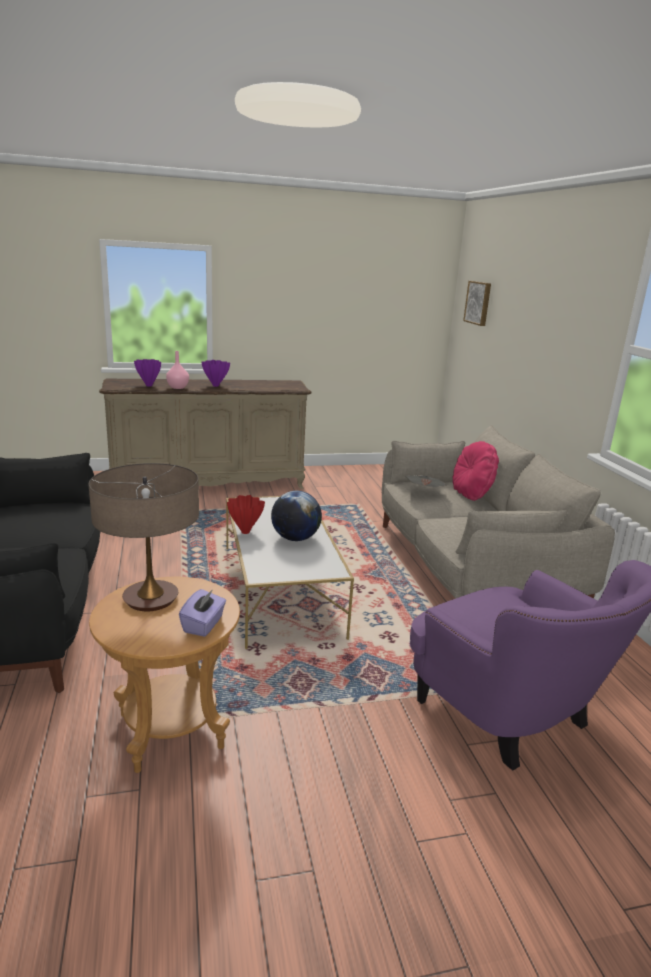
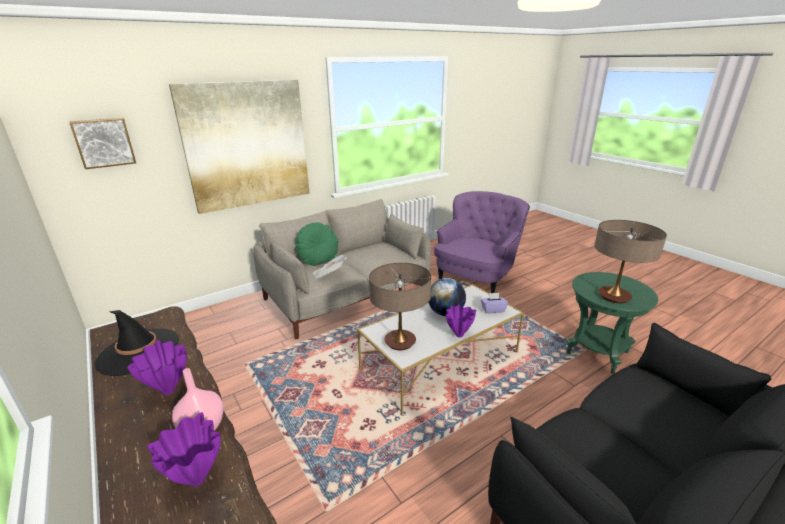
camera: 110 degrees left, 5 degrees up
brown side table [89,577,240,773] -> green side table [566,272,658,374]
purple tissue box [179,589,226,637] -> purple tissue box moved to [481,293,508,313]
red vase [227,495,265,534] -> purple vase [446,305,477,338]
pink pillow [452,441,499,501] -> green pillow [295,222,338,266]
none -> black hat [95,310,179,376]
none -> picture [169,80,310,214]
none -> table lamp [369,263,431,350]

